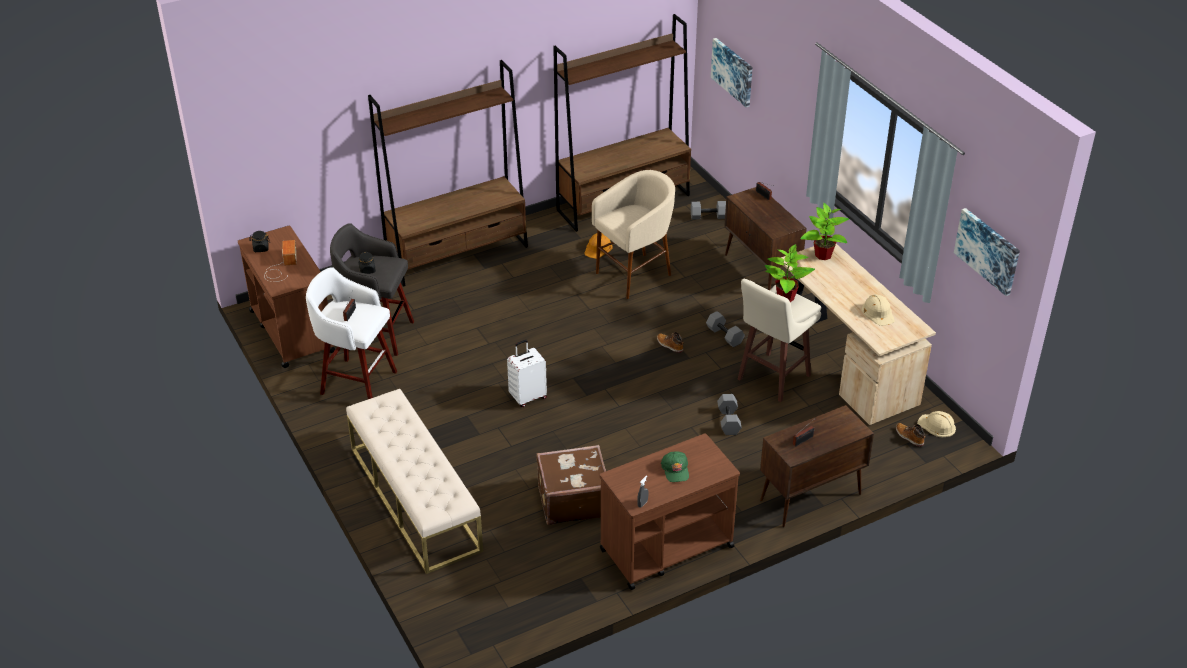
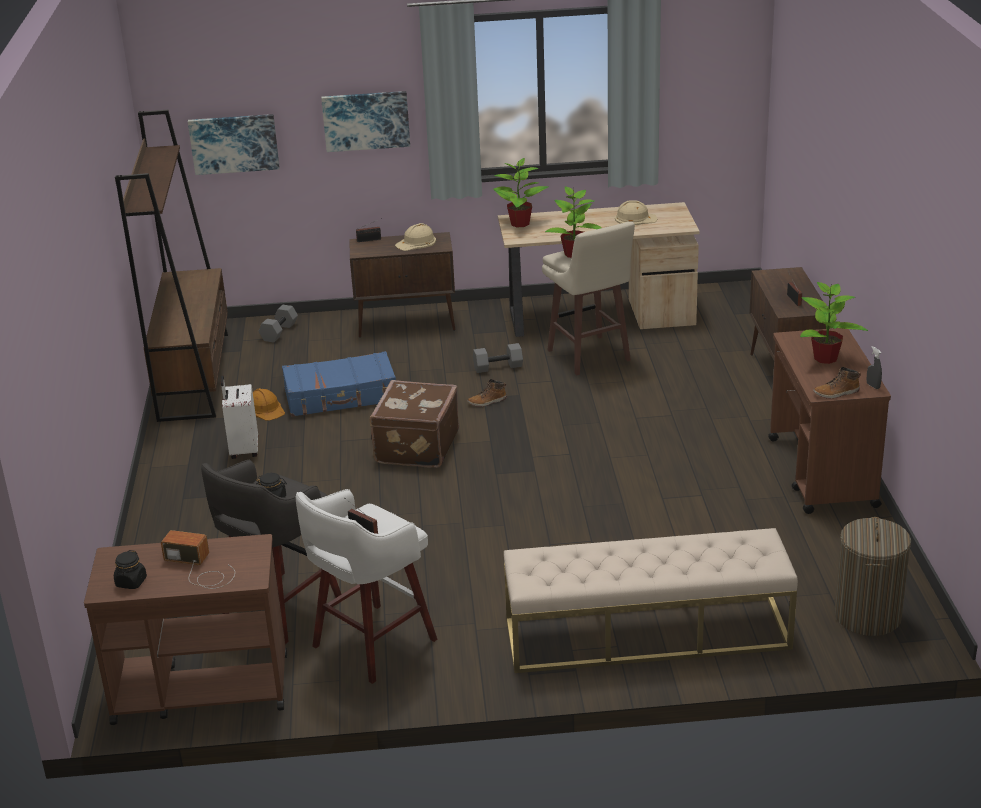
camera: 65 degrees left, 10 degrees down
brown bookcase [368,60,528,287] -> none
white suitcase [507,340,547,407] -> white suitcase moved to [221,375,258,459]
brown suitcase [536,445,606,525] -> brown suitcase moved to [370,380,459,468]
beige stool [592,170,675,299] -> blue suitcase [282,351,396,417]
green cap [661,451,689,482] -> potted plant [800,282,868,364]
grey dumbbell [717,394,742,435] -> none
boot [896,423,926,447] -> boot moved to [813,367,861,399]
beige hard hat [917,411,956,437] -> beige hard hat moved to [395,223,436,251]
picture [954,208,1020,296] -> picture moved to [321,91,410,152]
none -> laundry basket [834,517,911,636]

